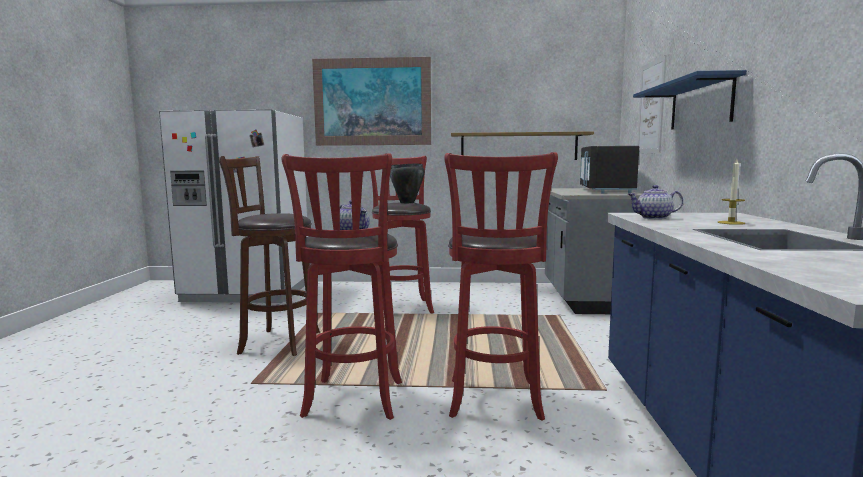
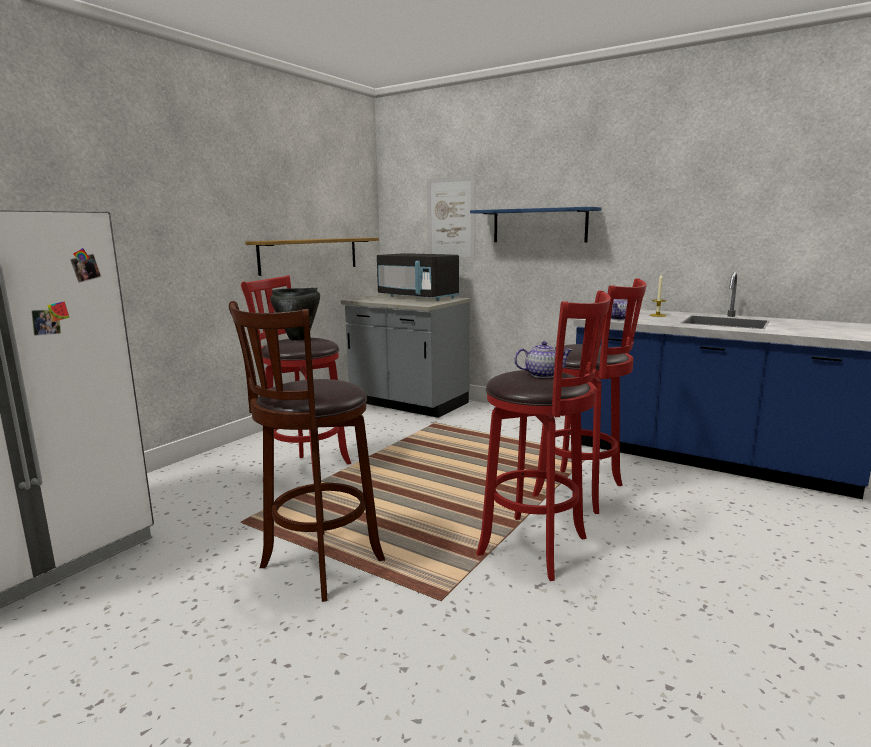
camera: 60 degrees left, 5 degrees up
picture [312,57,431,146] -> none

